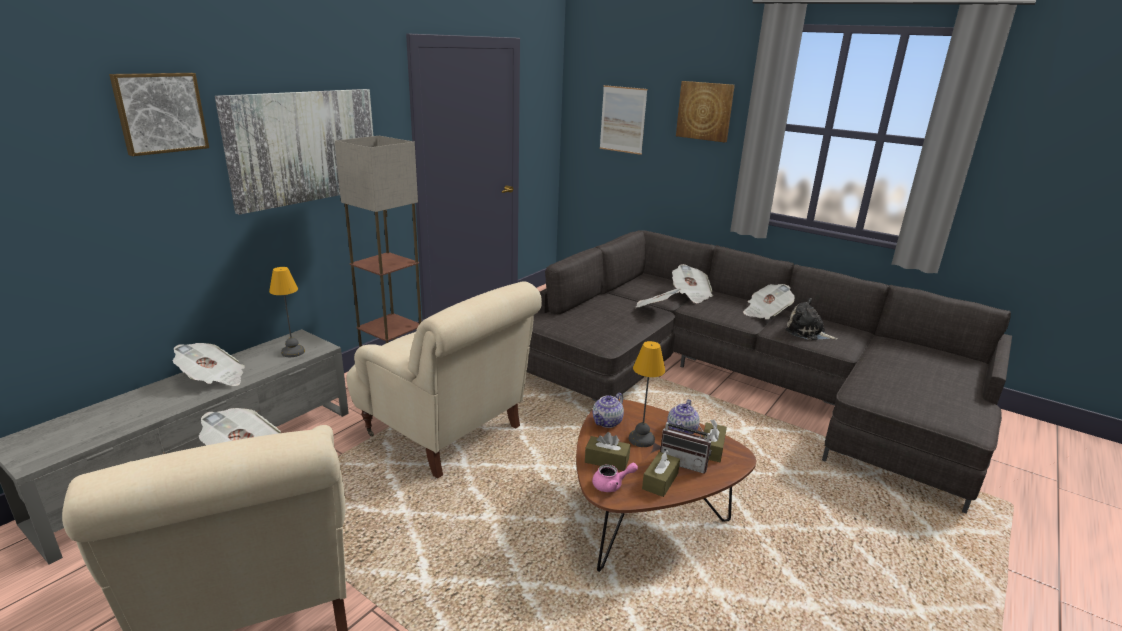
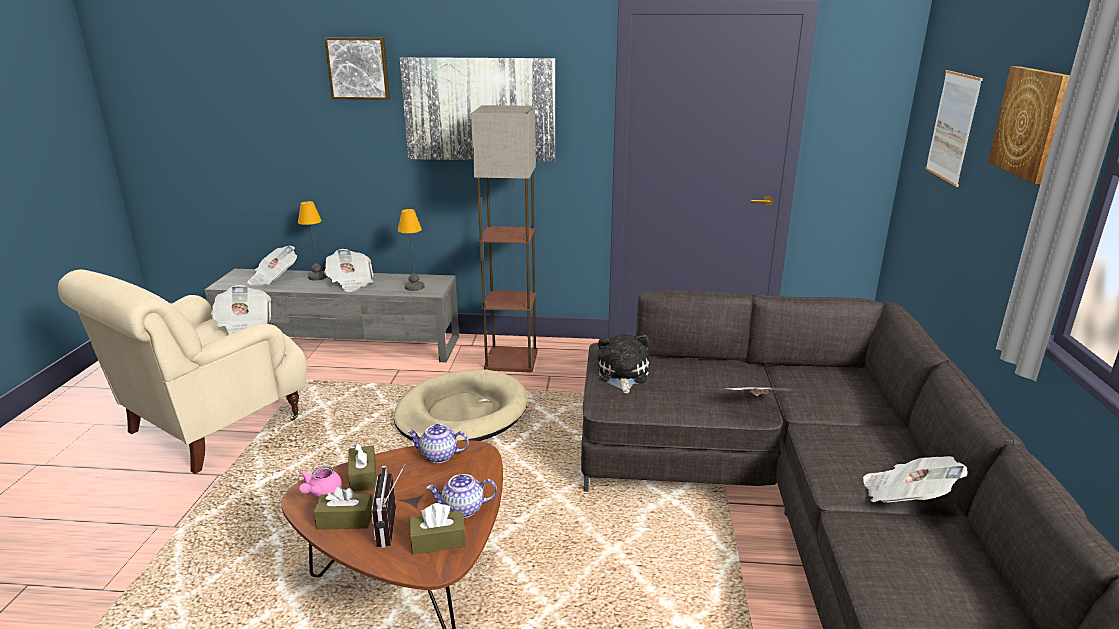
camera: 60 degrees right, 0 degrees up
beige armchair [347,281,542,479] -> beige dog bed [394,369,528,441]
pink teapot [592,463,638,492] -> pink teapot turned 60 degrees clockwise [299,466,342,496]
table lamp [628,341,665,447] -> table lamp moved to [298,201,328,280]
newspaper [672,264,713,303] -> newspaper moved to [247,246,297,285]
plush toy [785,298,838,340] -> plush toy moved to [598,334,649,394]

